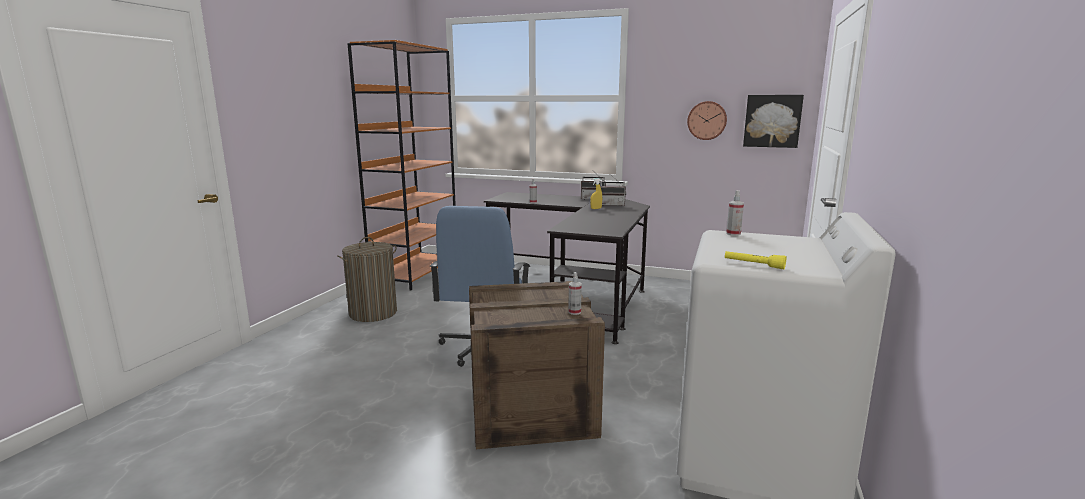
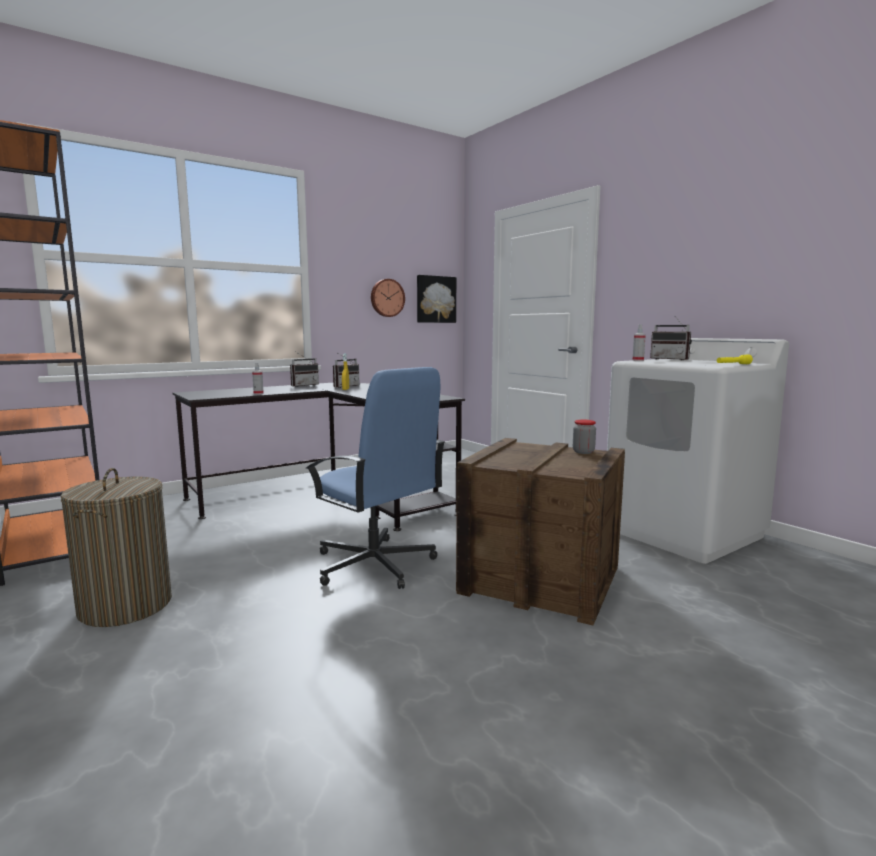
camera: 55 degrees left, 5 degrees down
spray bottle [568,272,582,315] -> jar [573,420,596,454]
none -> radio [650,317,692,360]

